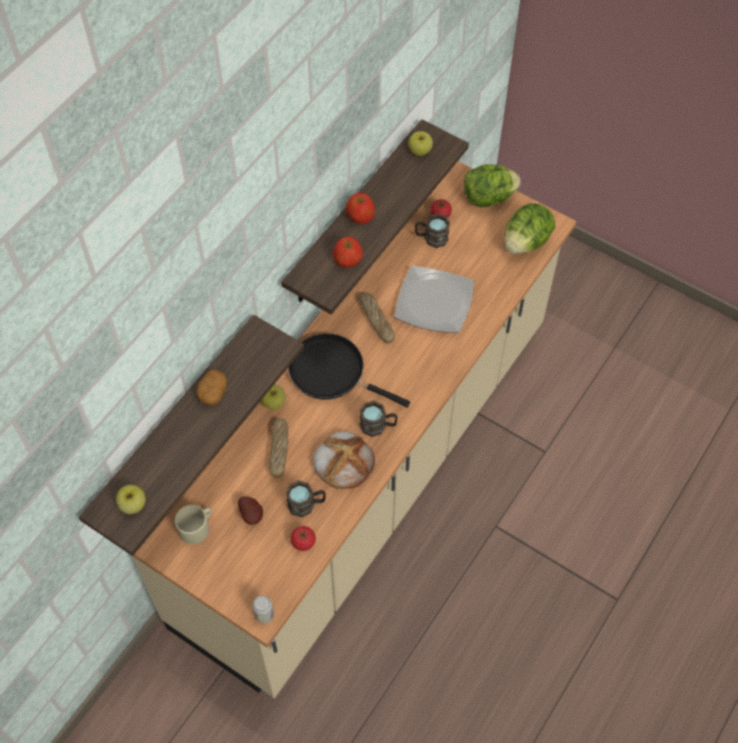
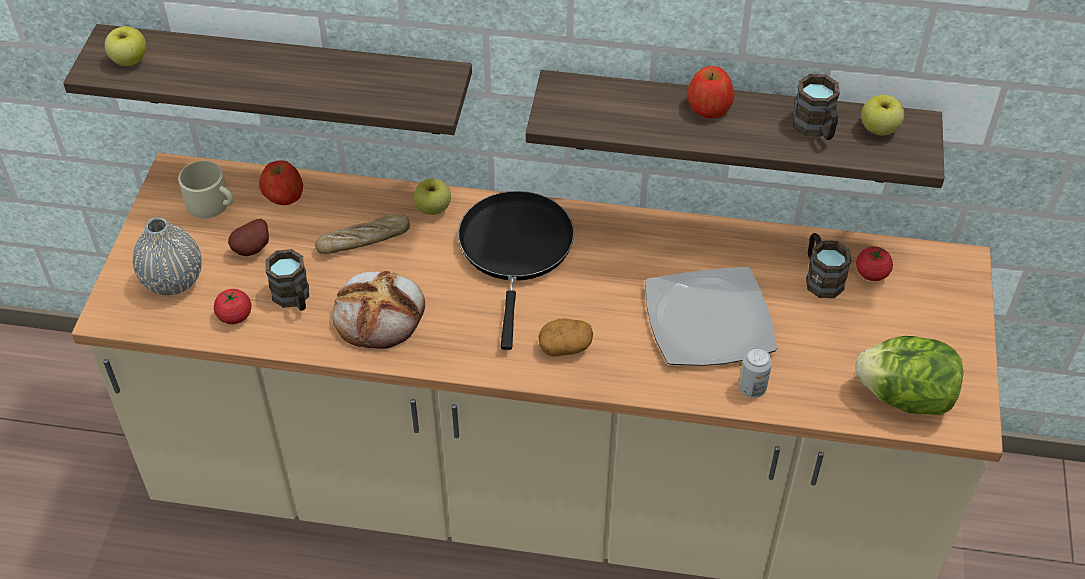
camera: 65 degrees right, 10 degrees down
potato [197,369,227,405] -> potato moved to [539,318,593,356]
can [252,596,274,624] -> can moved to [738,347,772,398]
apple [333,237,363,268] -> apple moved to [259,160,303,205]
bread [360,293,395,343] -> none
brown mug [360,401,398,437] -> brown mug moved to [792,74,840,140]
lettuce [464,164,521,207] -> none
none -> grey vase [133,217,202,295]

